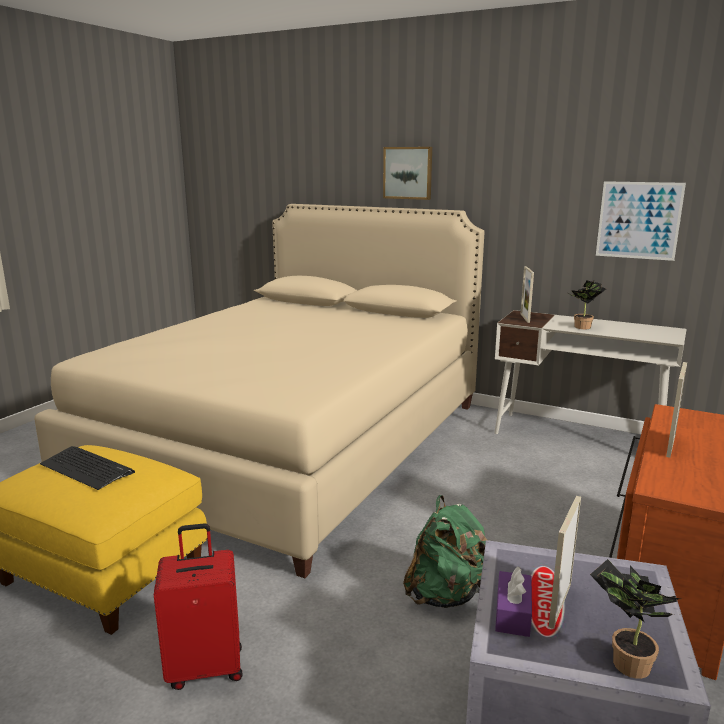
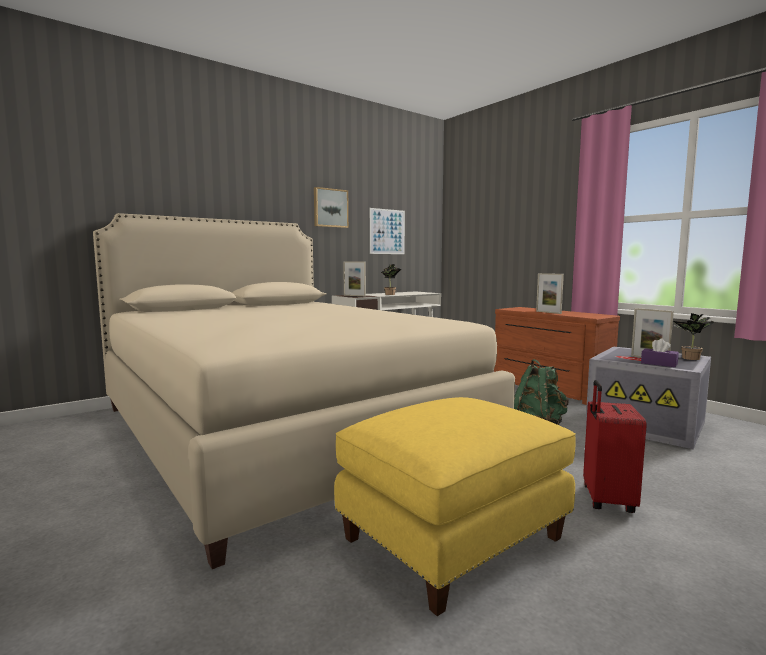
camera: 65 degrees left, 10 degrees down
keyboard [40,446,135,490] -> none
picture [383,147,432,200] -> picture moved to [314,187,349,228]

